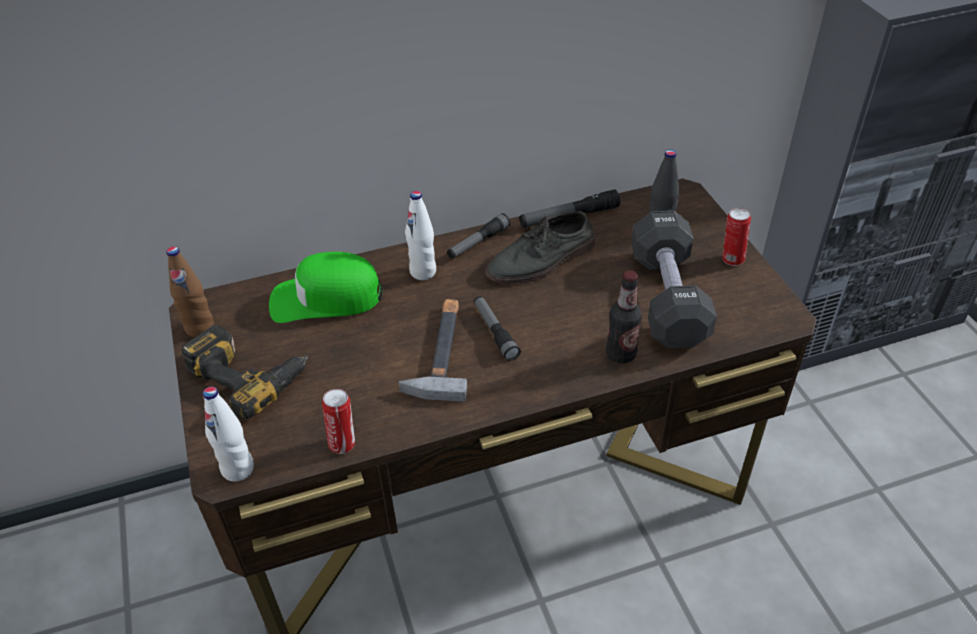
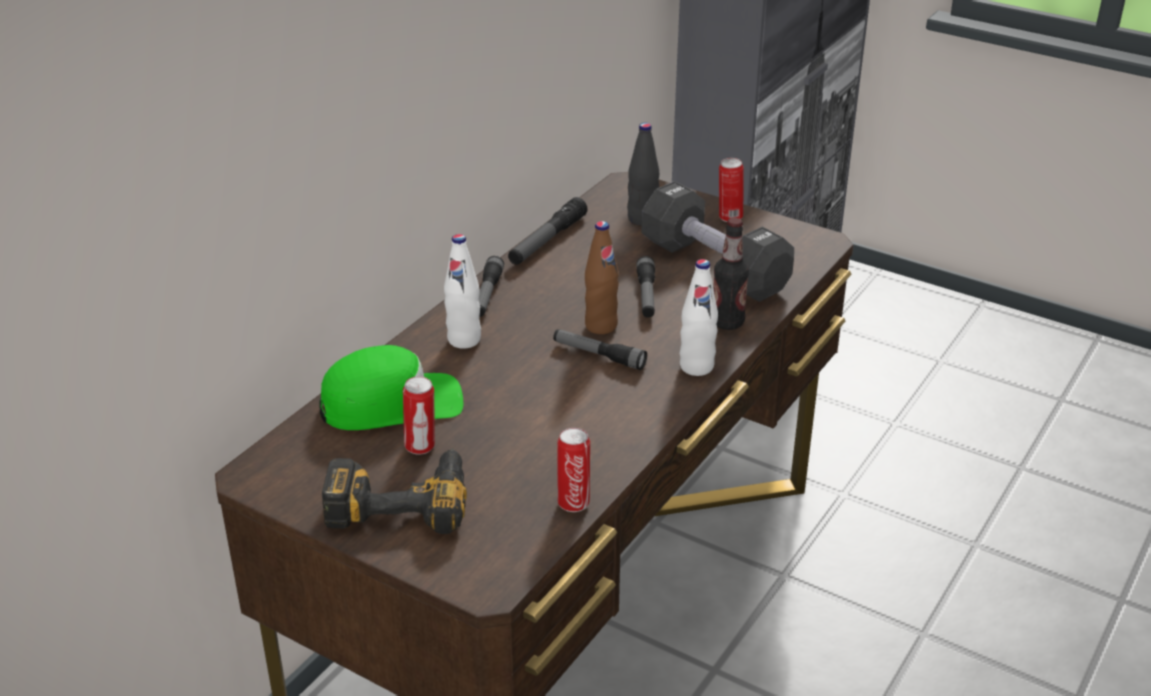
camera: 40 degrees left, 10 degrees down
brown bottle [166,246,214,337] -> brown bottle moved to [585,221,619,334]
white bottle [203,387,254,482] -> white bottle moved to [679,259,718,376]
green cap [269,252,382,323] -> green cap turned 150 degrees counterclockwise [320,345,463,430]
hammer [399,299,467,402] -> none
grey shoe [485,211,595,284] -> none
none -> can [403,376,435,455]
none -> flashlight [636,256,655,318]

